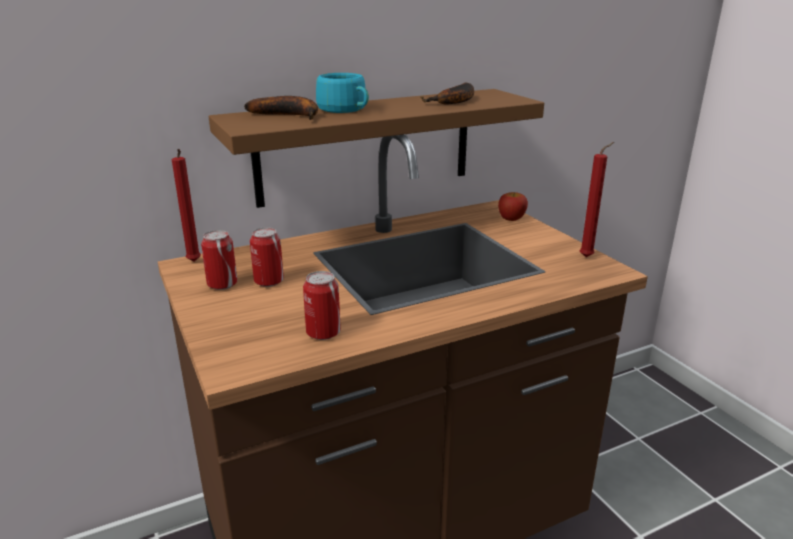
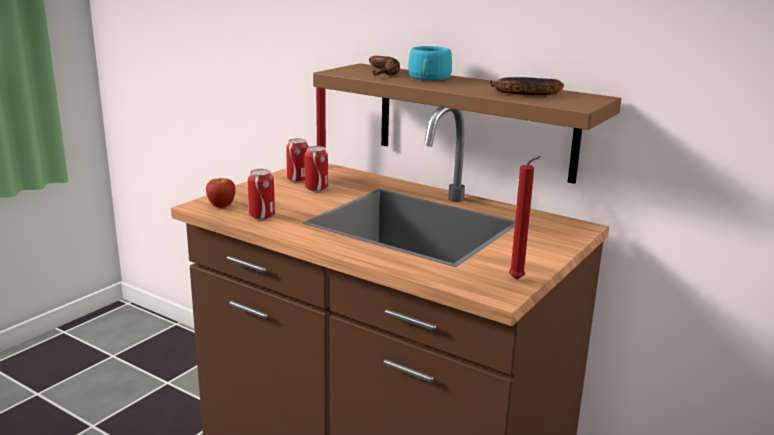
camera: 60 degrees right, 5 degrees down
apple [498,192,528,221] -> apple moved to [206,178,236,207]

